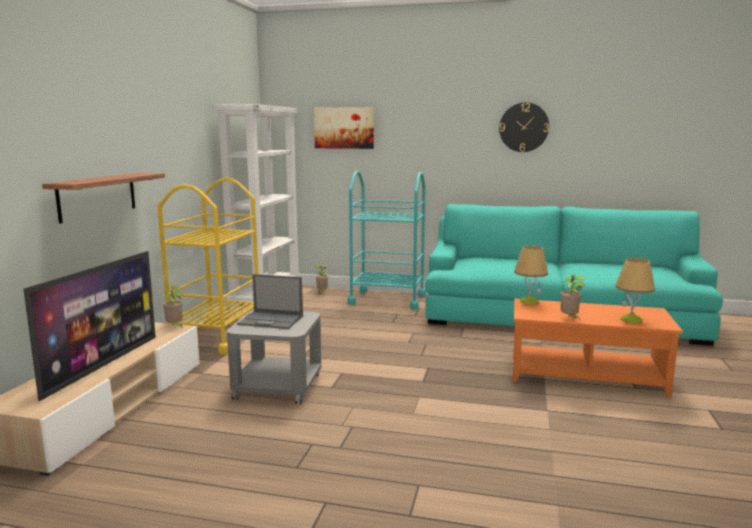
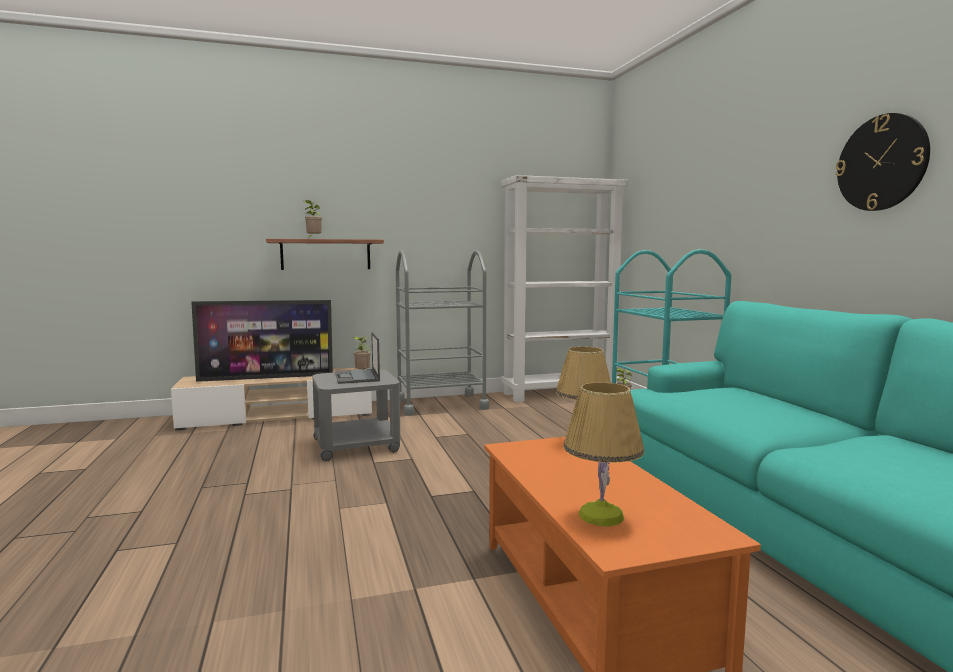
camera: 60 degrees right, 5 degrees down
yellow cart [158,178,258,355] -> grey cart [396,250,489,416]
picture [314,107,374,149] -> none
potted plant [560,274,585,320] -> potted plant moved to [303,200,322,237]

